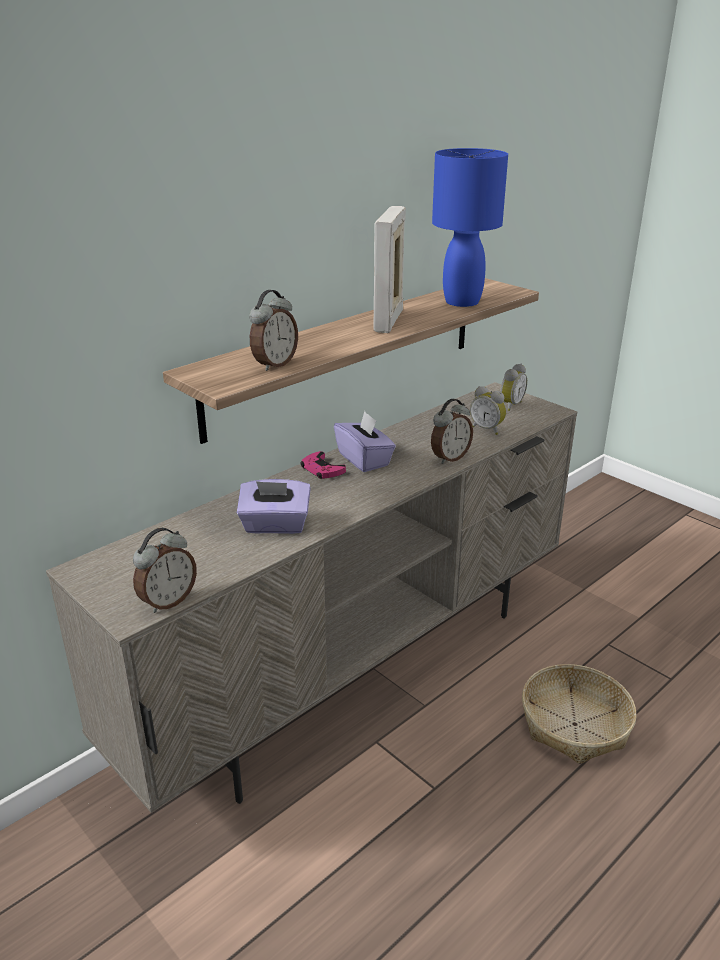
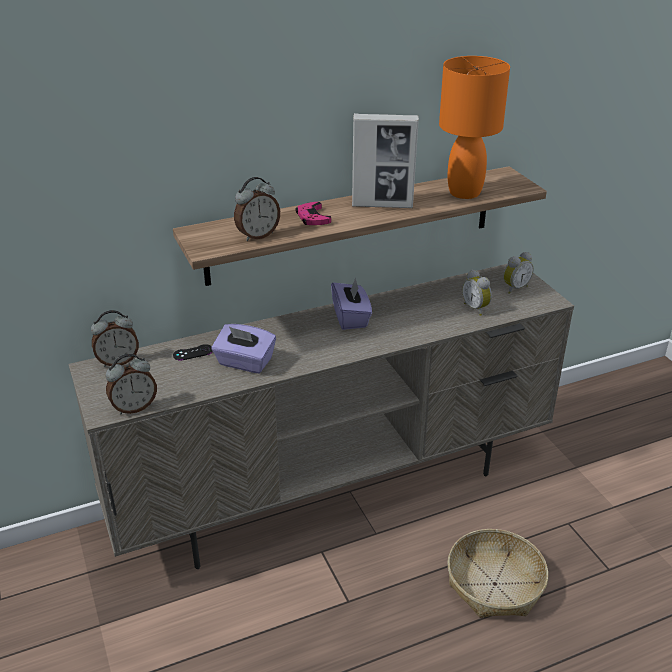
camera: 20 degrees right, 5 degrees up
pink game controller [300,451,346,479] -> pink game controller moved to [295,202,331,225]
picture frame [374,206,406,333] -> picture frame turned 120 degrees counterclockwise [352,113,419,208]
alarm clock [431,399,473,464] -> alarm clock moved to [91,310,139,367]
blue table lamp [432,148,508,307] -> orange table lamp [439,56,510,199]
none -> black game controller [173,344,213,360]

